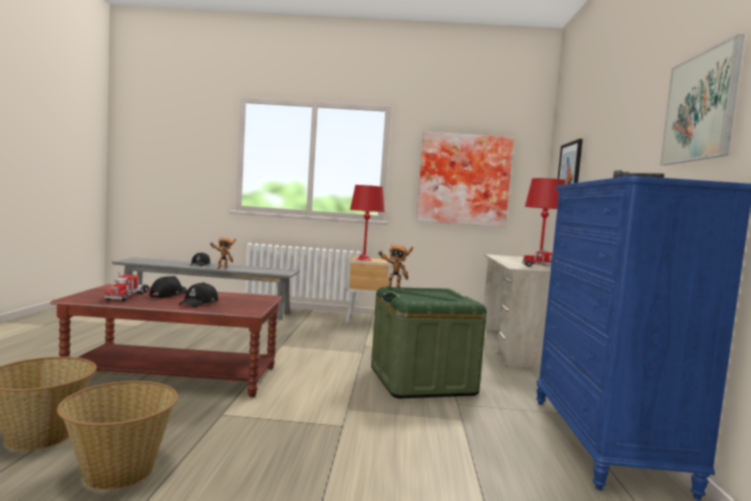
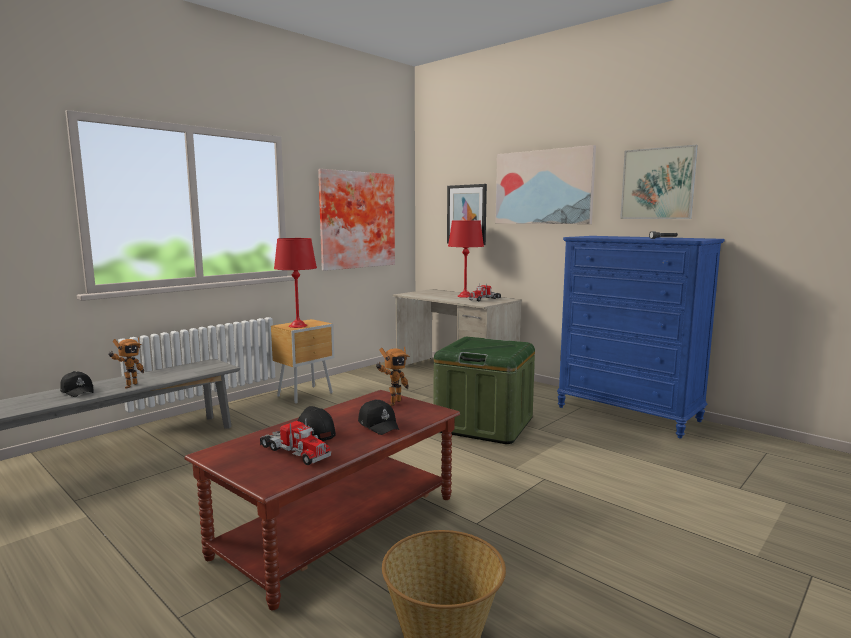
camera: 50 degrees left, 5 degrees up
basket [57,381,178,490] -> none
toy robot [379,243,413,288] -> toy robot moved to [376,347,410,406]
none -> picture [495,145,596,224]

